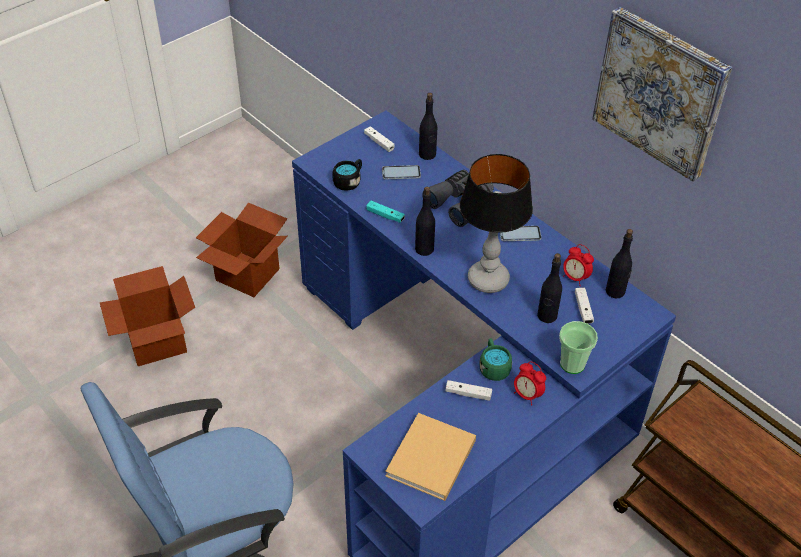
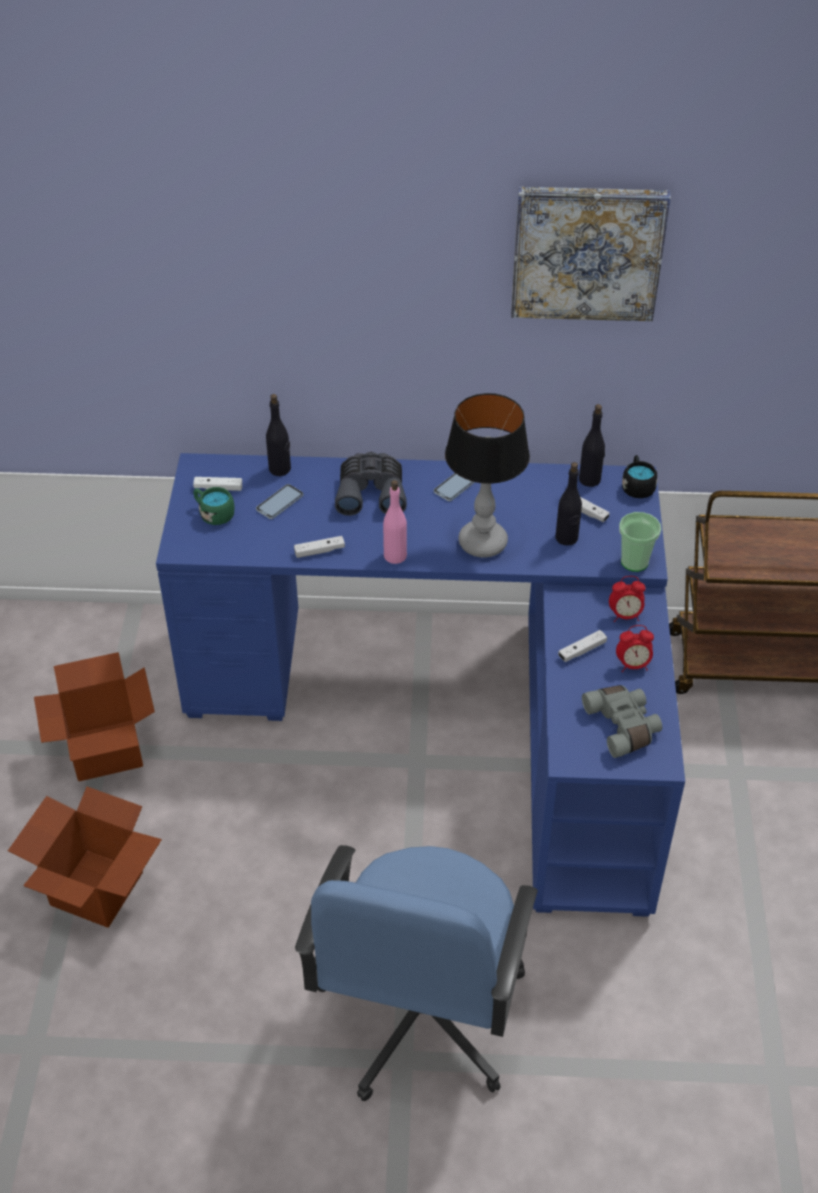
camera: 45 degrees left, 0 degrees up
black mug [332,159,362,191] -> black mug moved to [622,455,657,498]
turquoise game controller [366,201,405,223] -> white game controller [294,536,345,558]
beige book [385,413,476,501] -> grey binoculars [582,685,662,758]
black bottle [415,187,435,256] -> pink bottle [383,480,407,564]
green mug [480,338,512,381] -> green mug moved to [194,487,235,525]
alarm clock [563,244,594,286] -> alarm clock moved to [616,625,654,672]

